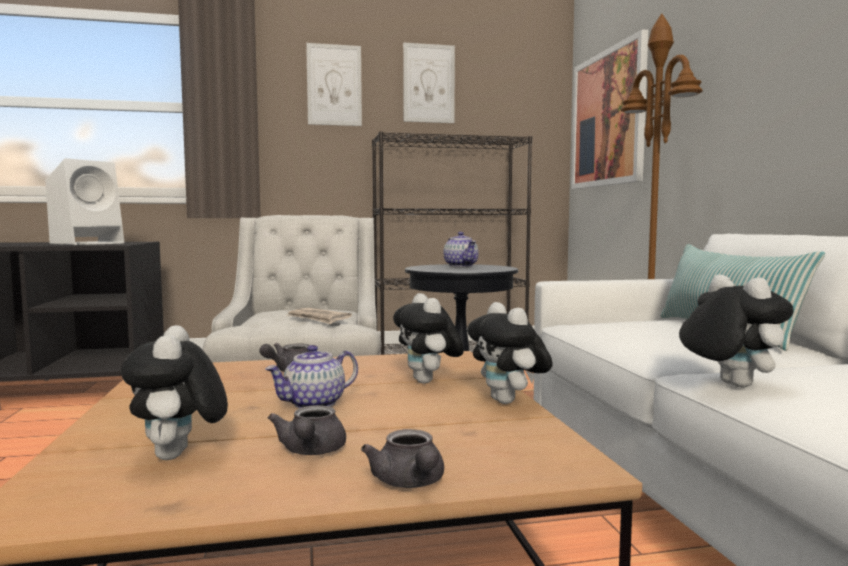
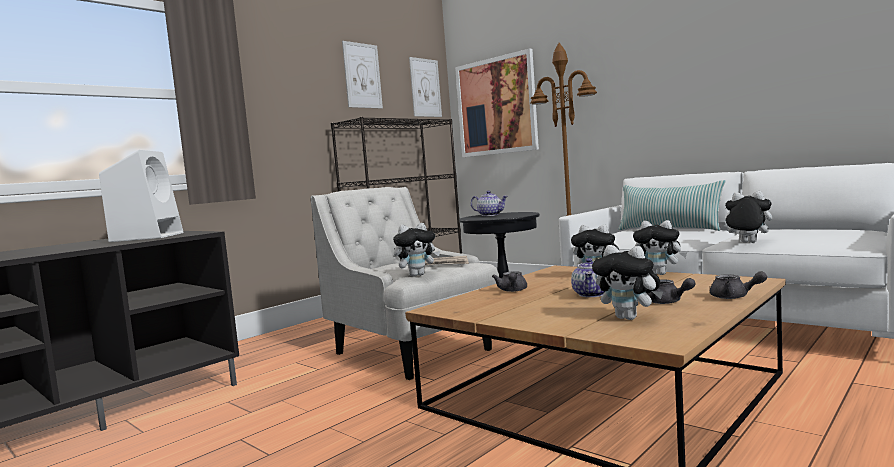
camera: 35 degrees left, 0 degrees up
picture [306,43,362,126] -> picture moved to [409,57,442,117]
none -> plush toy [393,223,440,277]

